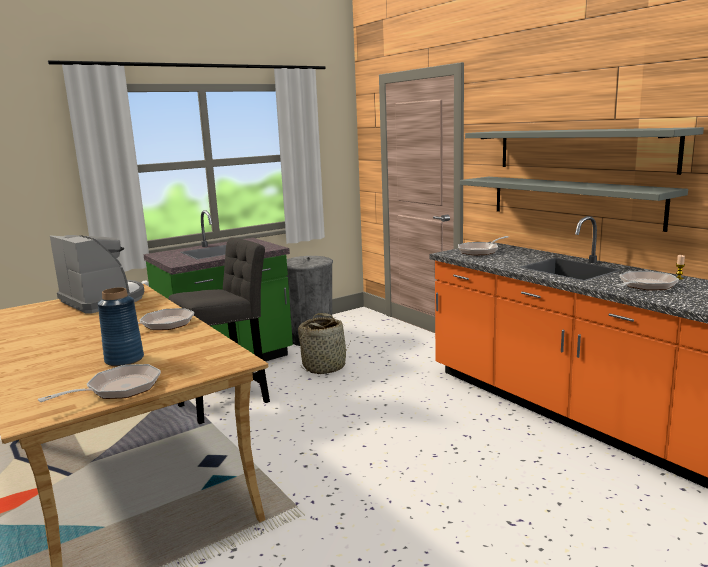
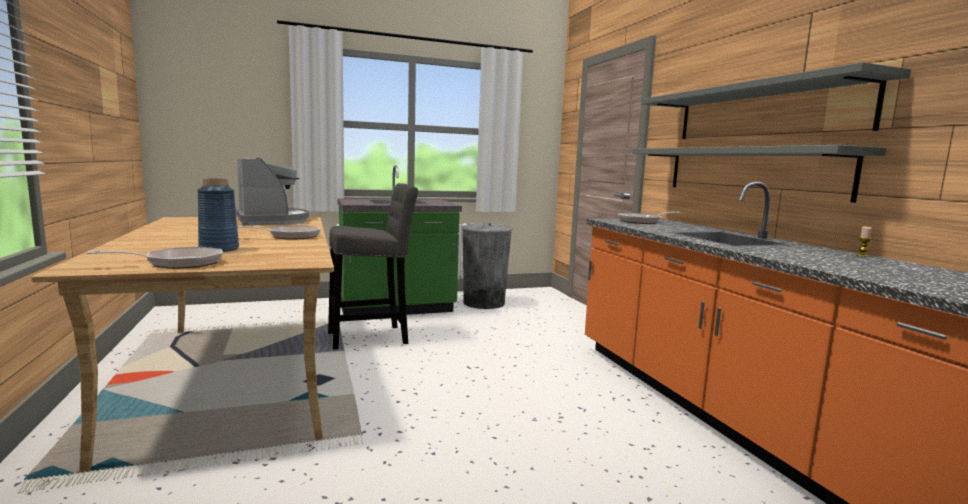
camera: 15 degrees right, 5 degrees down
basket [298,313,349,374] -> none
frying pan [616,271,679,290] -> none

